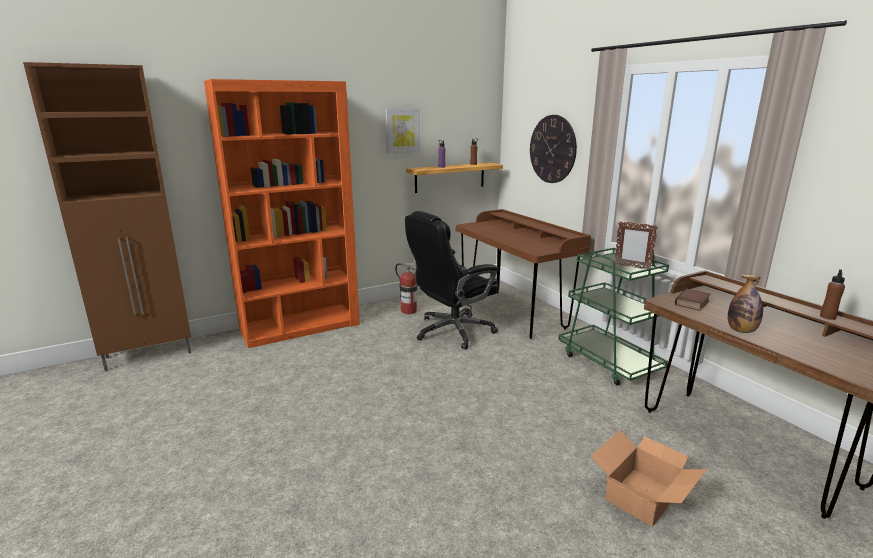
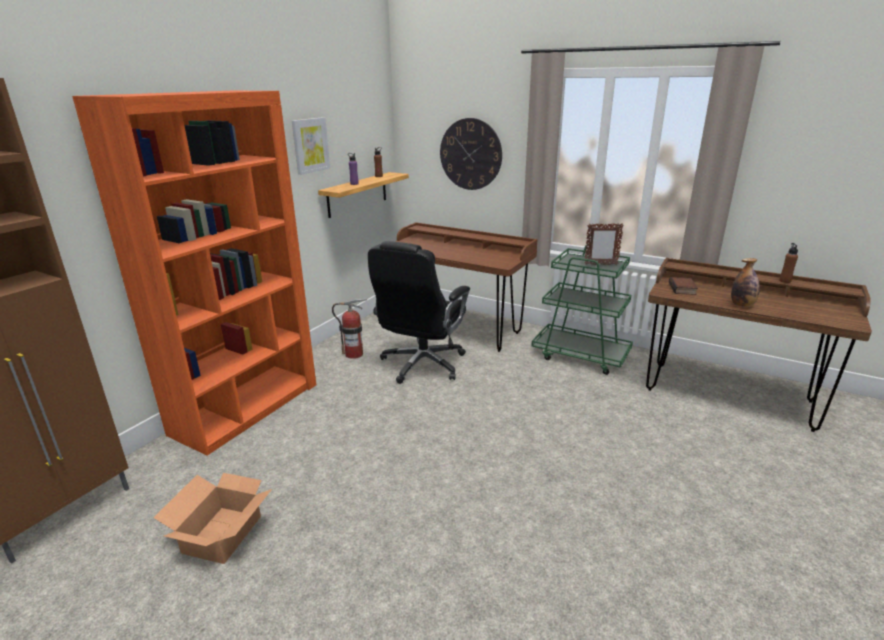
camera: 30 degrees left, 5 degrees up
cardboard box [590,430,707,527] -> cardboard box moved to [154,473,272,564]

